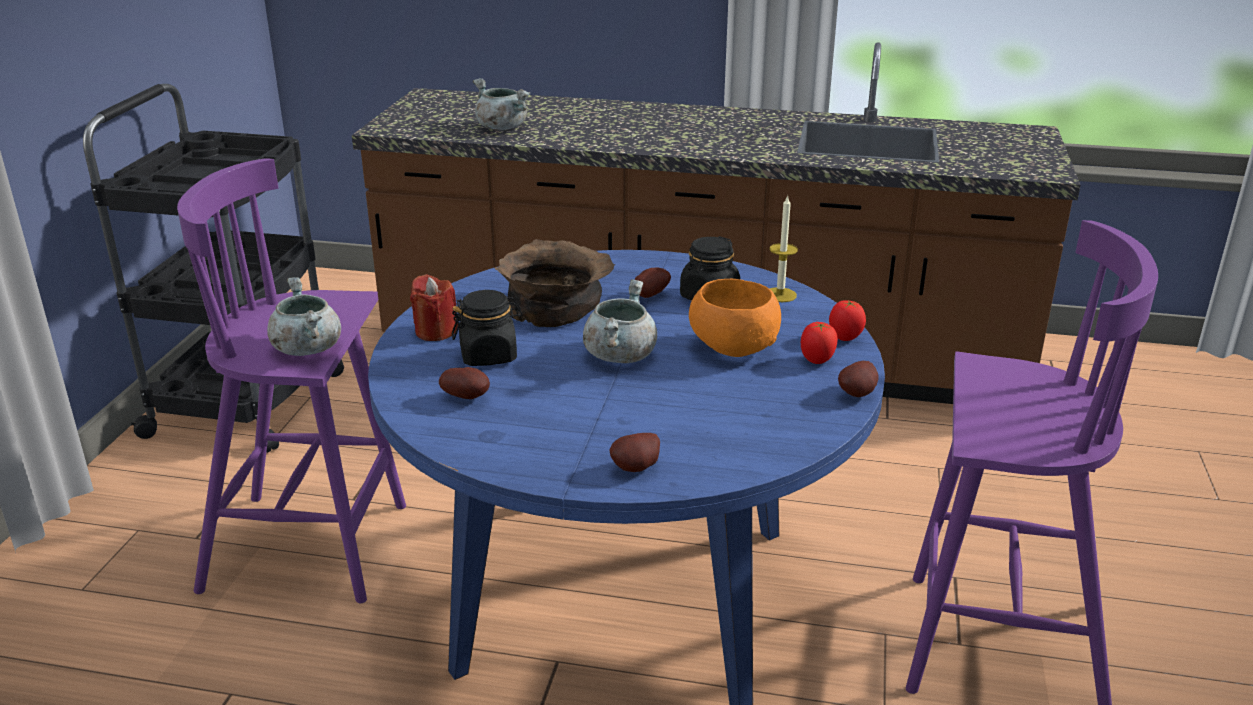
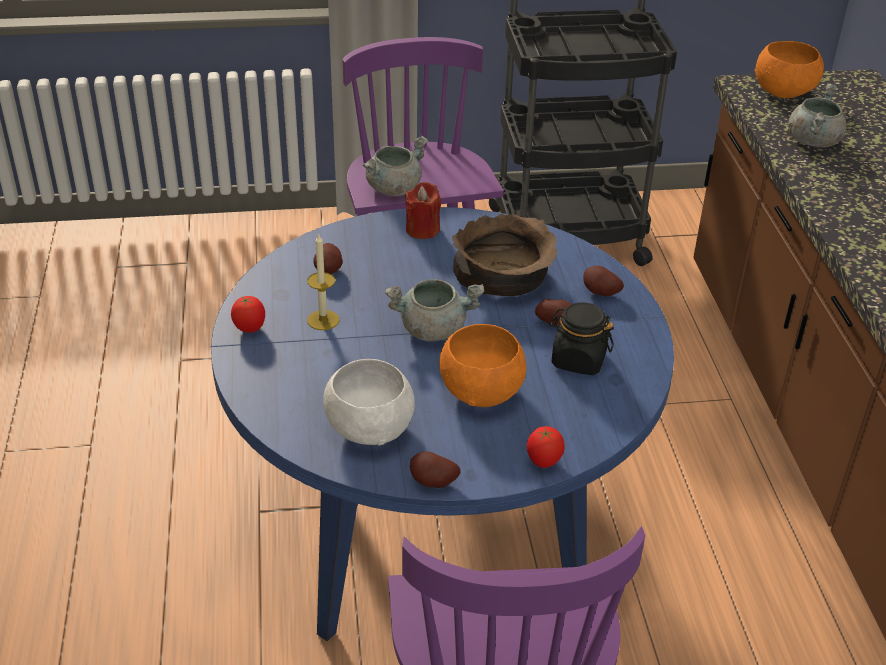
camera: 70 degrees right, 10 degrees up
black jar [452,290,523,366] -> none
potato [609,433,660,472] -> potato moved to [583,266,624,297]
candle [769,195,798,302] -> candle moved to [307,234,339,330]
tomato [801,322,838,364] -> tomato moved to [231,296,265,333]
none -> white bowl [323,359,415,445]
none -> orange bowl [755,41,824,98]

